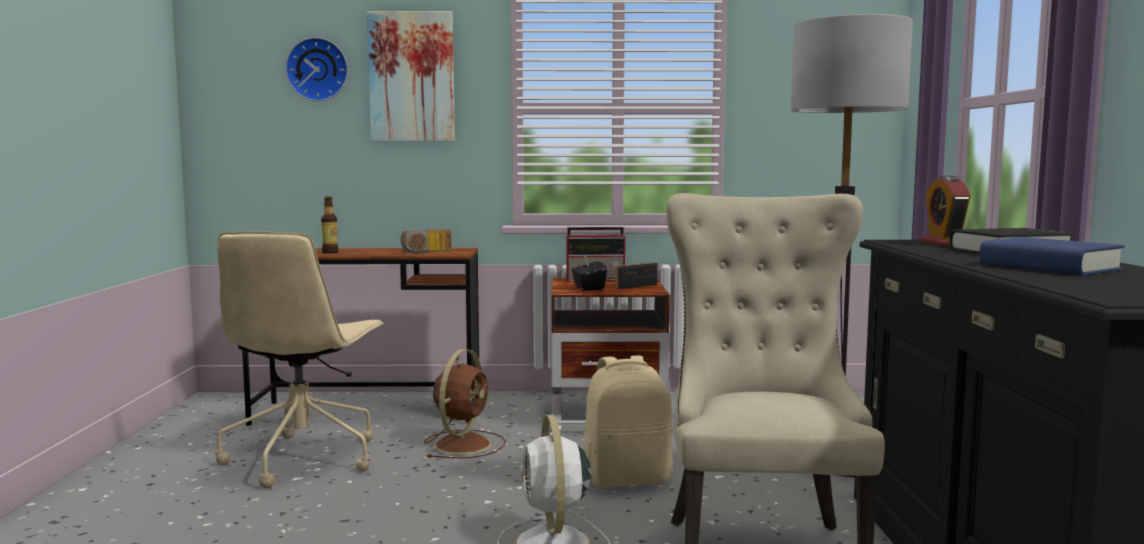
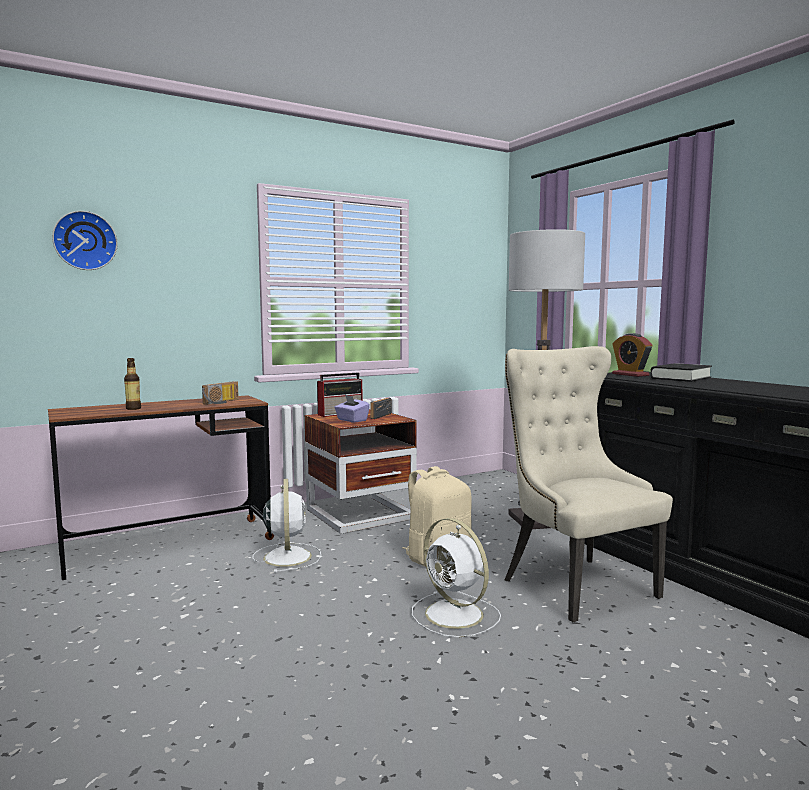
camera: 30 degrees left, 0 degrees up
beige office chair [215,231,384,489] -> none
picture [367,11,455,141] -> none
brown fan [424,349,506,458] -> white fan [252,479,321,573]
black tissue box [571,254,607,290] -> purple tissue box [334,395,370,423]
blue book [979,237,1125,276] -> none

